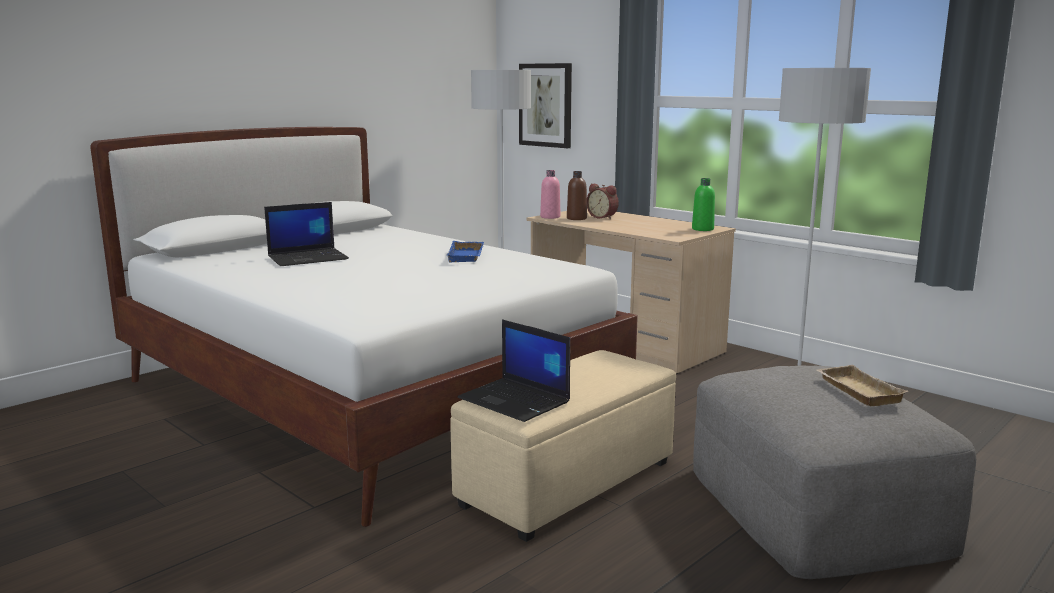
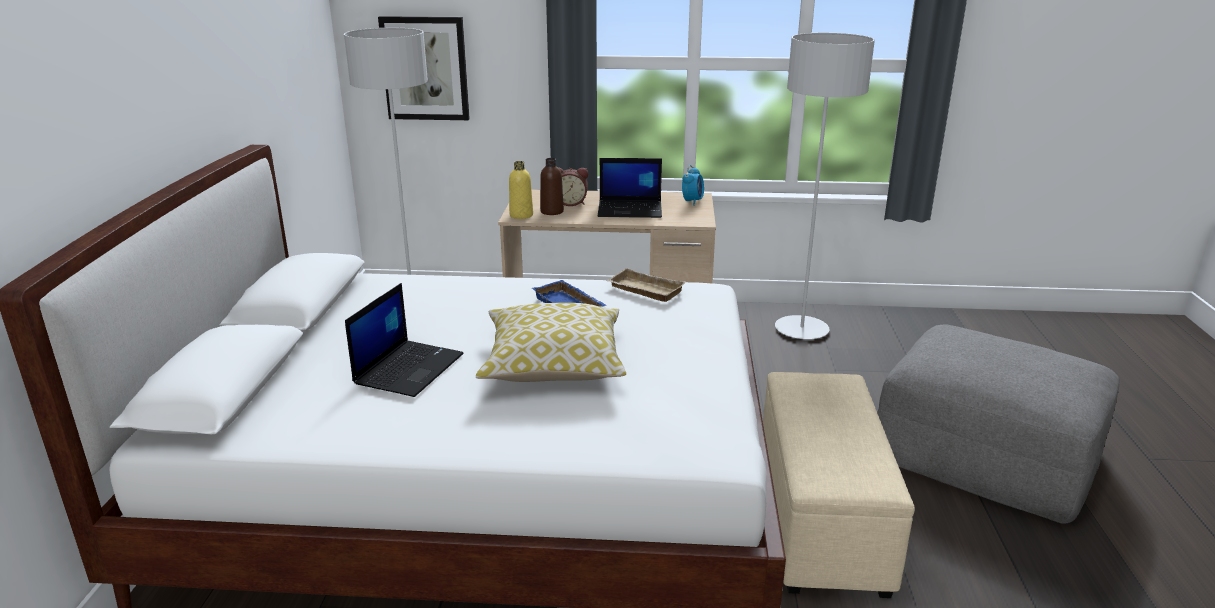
camera: 40 degrees left, 10 degrees up
laptop [458,319,570,422] -> laptop moved to [598,158,662,218]
pink bottle [540,170,560,219] -> yellow bottle [509,161,533,219]
green bottle [692,178,715,231] -> alarm clock [682,165,704,206]
beige tray [816,365,909,406] -> beige tray moved to [606,268,685,302]
none -> pillow [476,303,626,382]

